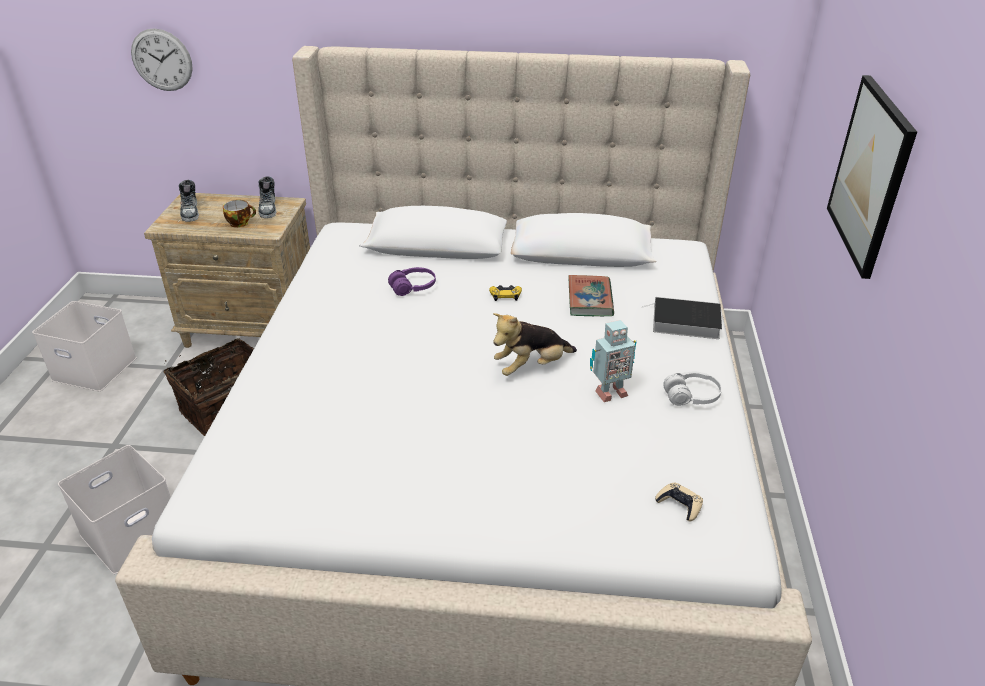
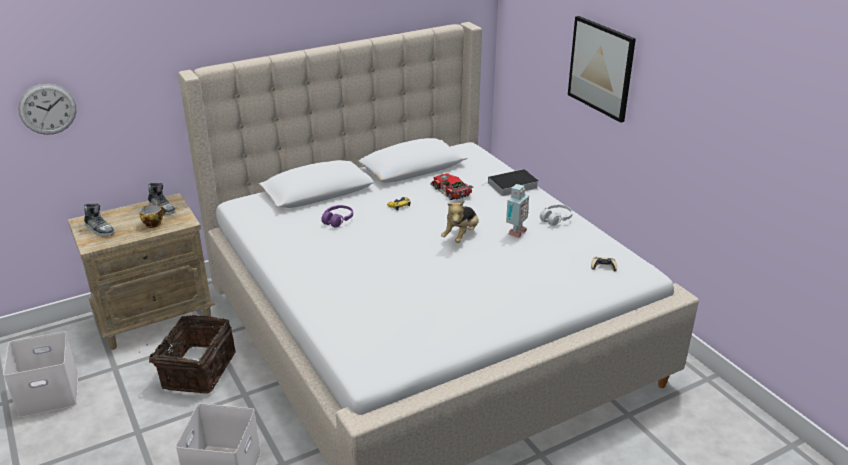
camera: 35 degrees left, 5 degrees down
book [568,275,614,316] -> toy car [430,174,473,200]

